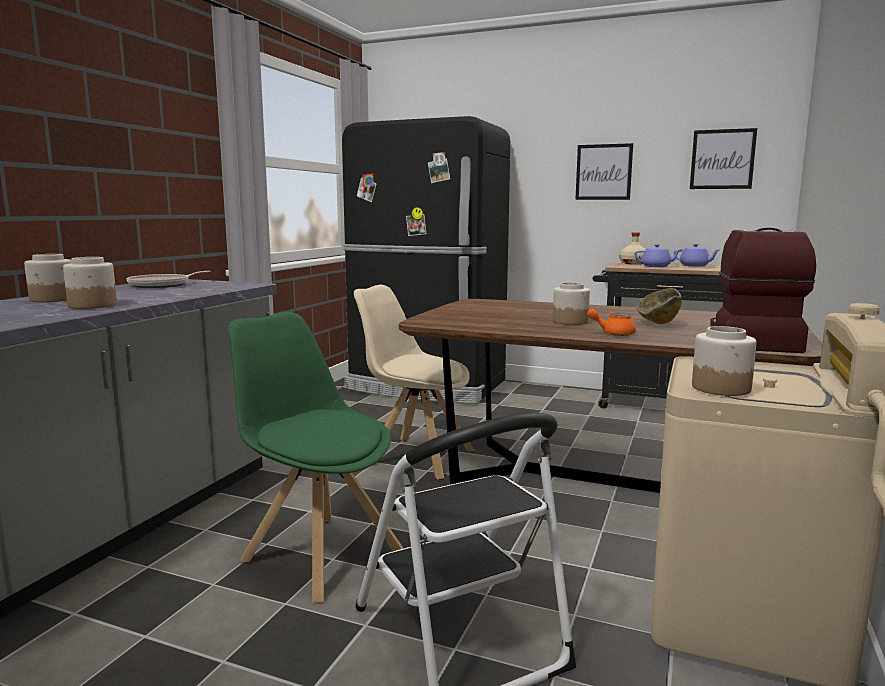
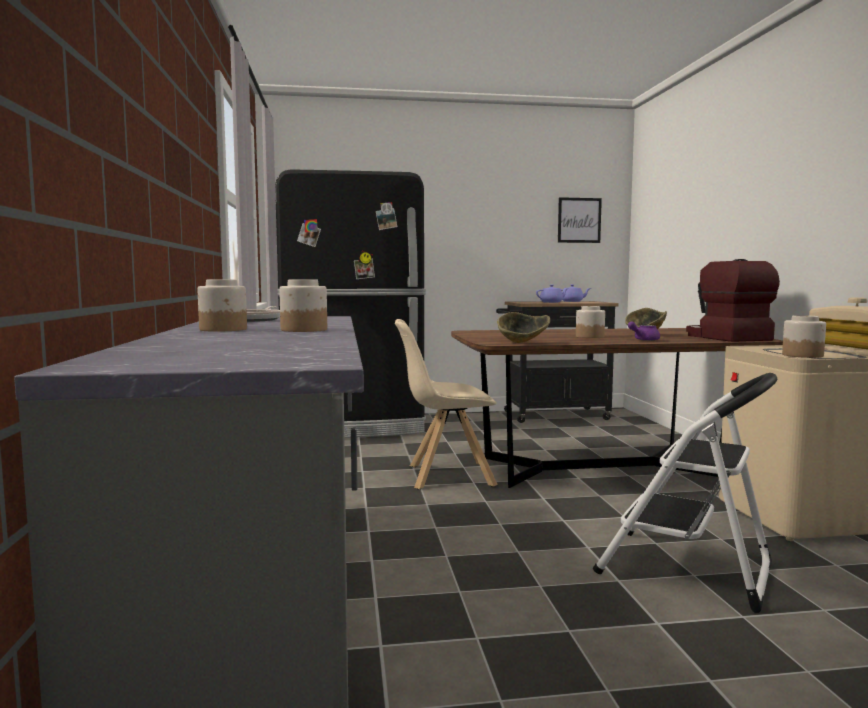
camera: 30 degrees left, 5 degrees down
green chair [228,312,404,603] -> none
picture [575,143,633,200] -> none
orange teapot [587,308,636,336] -> purple teapot [628,321,660,341]
beige bottle [620,232,646,265] -> none
none -> bowl [497,312,550,343]

